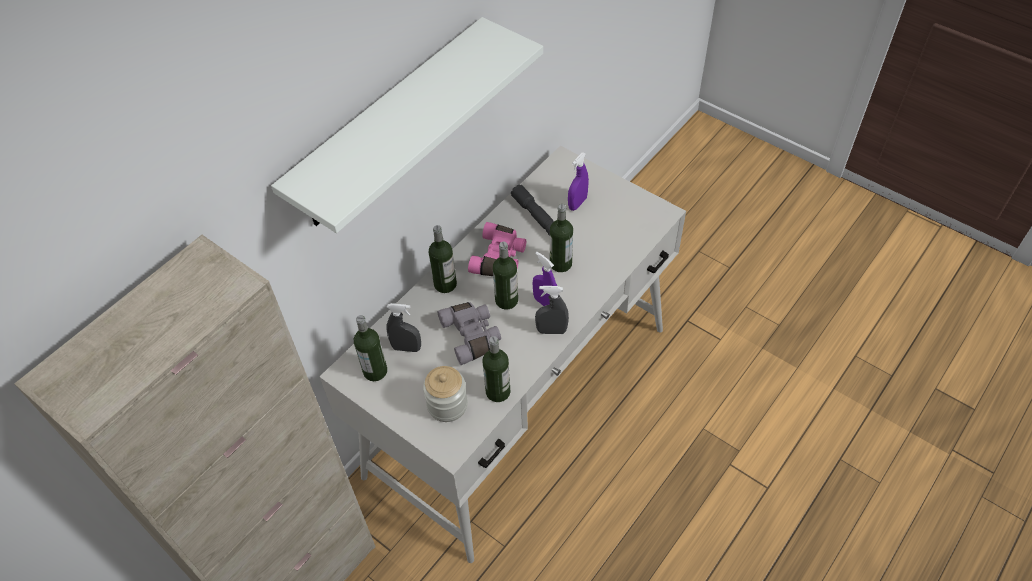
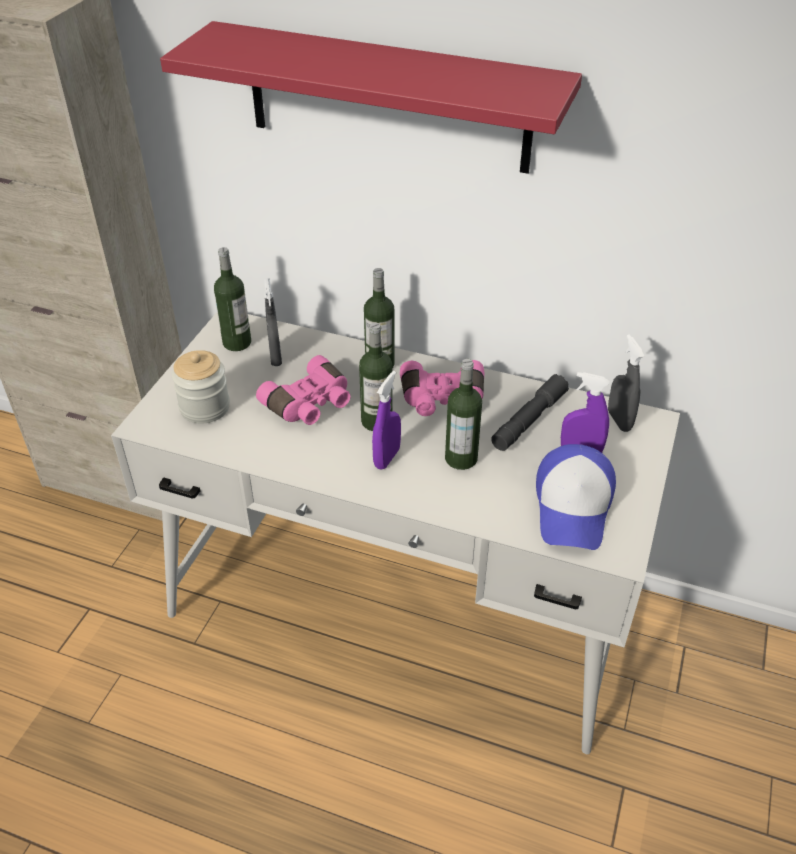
camera: 70 degrees right, 10 degrees down
white shelf [271,17,543,233] -> red shelf [160,21,582,174]
grey binoculars [437,302,501,365] -> pink binoculars [256,355,351,425]
bottle [483,336,510,402] -> none
grey spray bottle [535,286,569,334] -> grey spray bottle moved to [608,334,644,432]
none -> cap [536,444,616,550]

